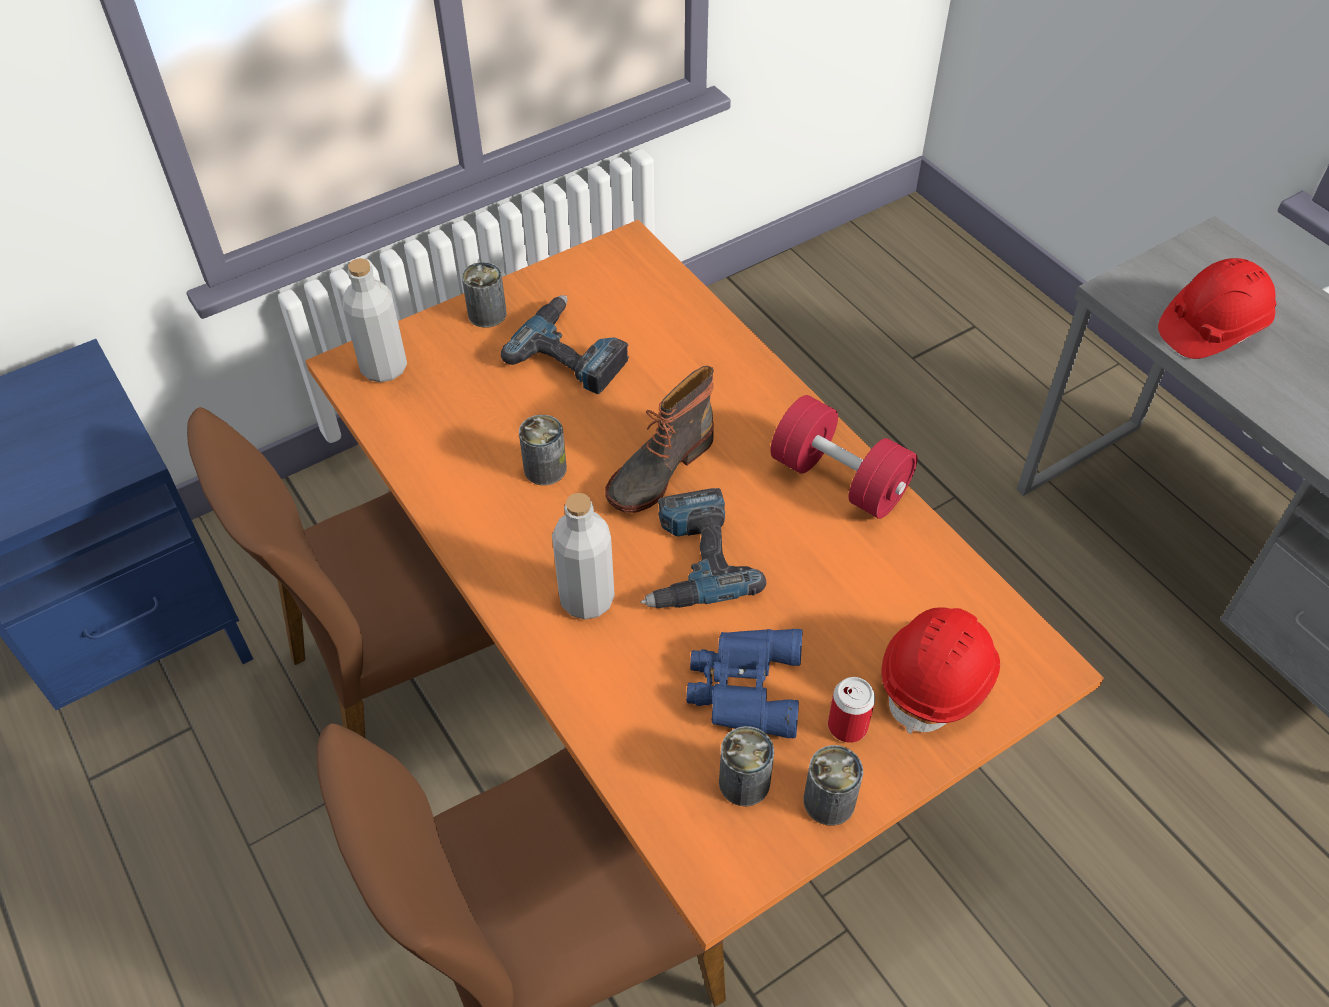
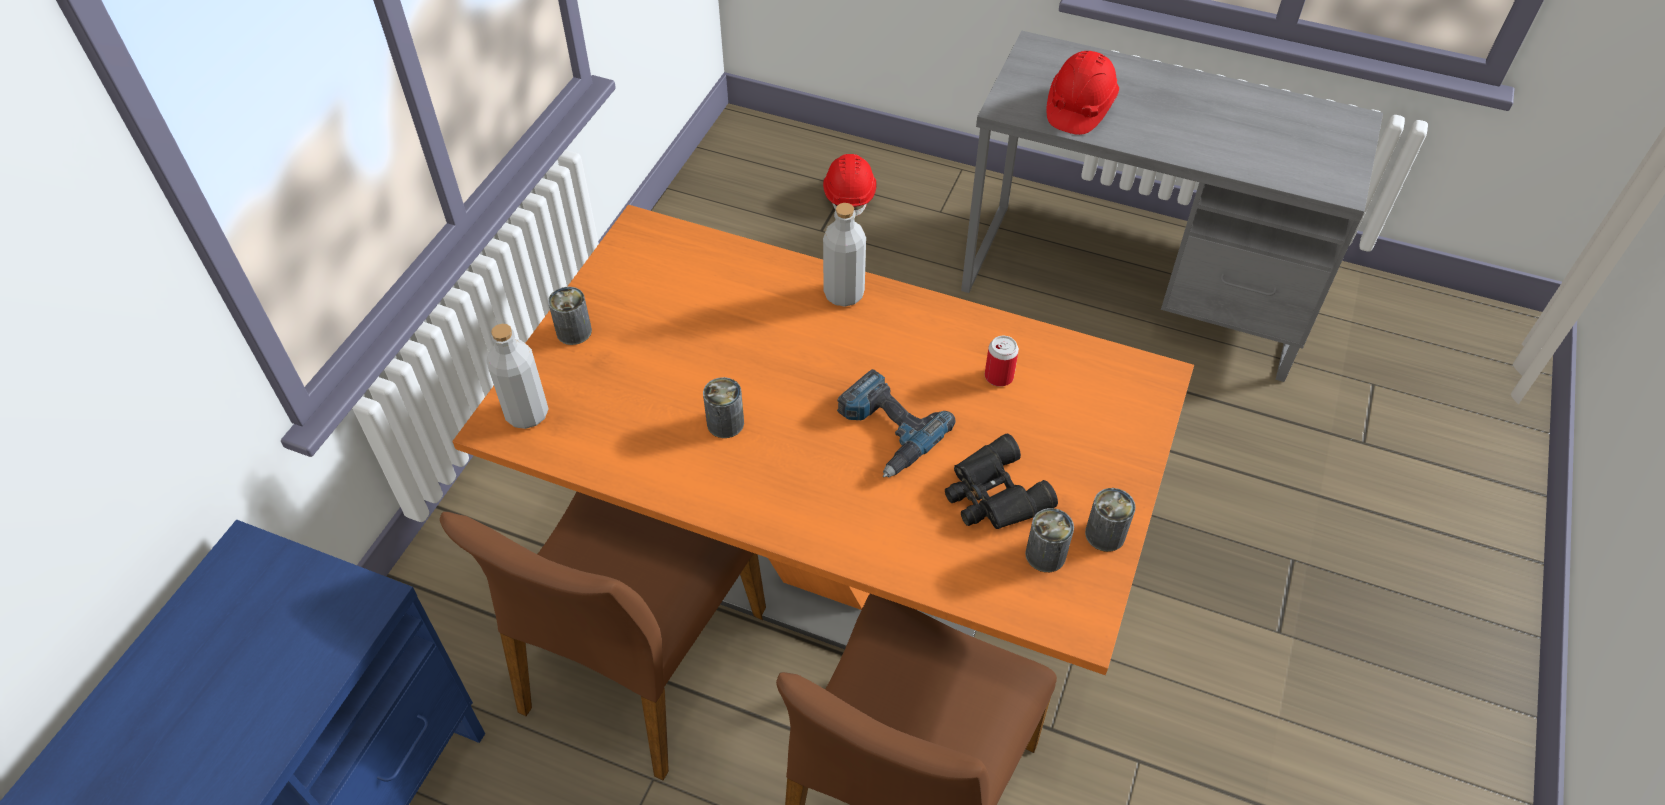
camera: 35 degrees left, 0 degrees up
power drill [501,295,629,394] -> none
grey bottle [552,493,615,619] -> grey bottle moved to [823,203,866,307]
boot [605,366,714,513] -> none
blue binoculars [686,629,803,738] -> black binoculars [945,434,1058,529]
red dumbbell [771,395,918,519] -> none
can [828,677,875,742] -> can moved to [985,336,1019,387]
red hard hat [881,607,1000,734] -> red hard hat moved to [823,154,877,216]

